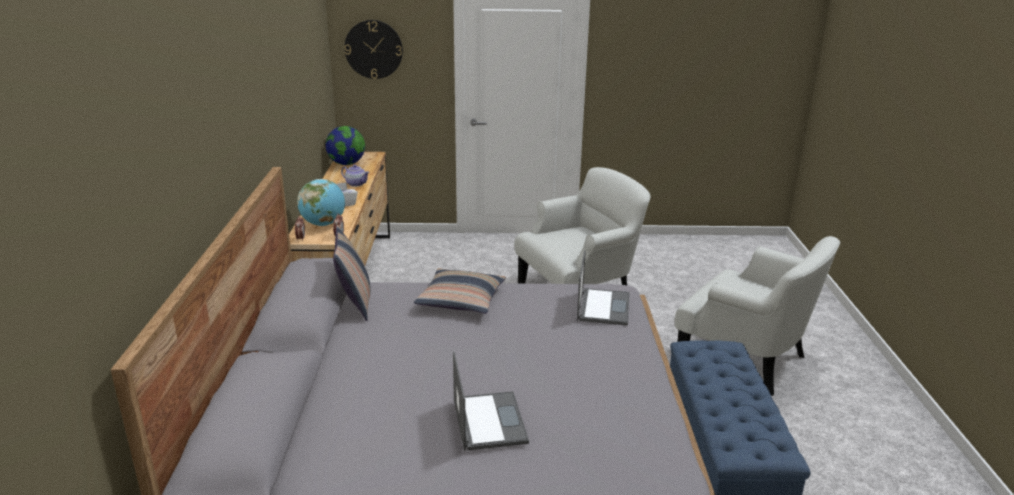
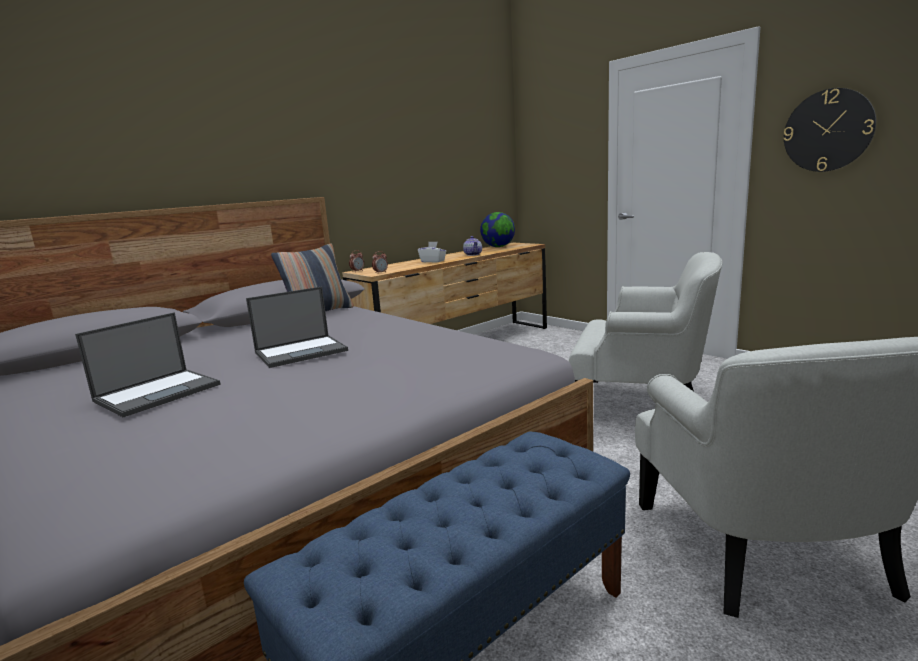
camera: 50 degrees right, 10 degrees down
globe [297,179,345,226] -> none
wall clock [344,20,403,79] -> wall clock moved to [784,88,876,172]
pillow [414,268,506,314] -> none
laptop [577,250,630,326] -> laptop moved to [246,287,348,368]

